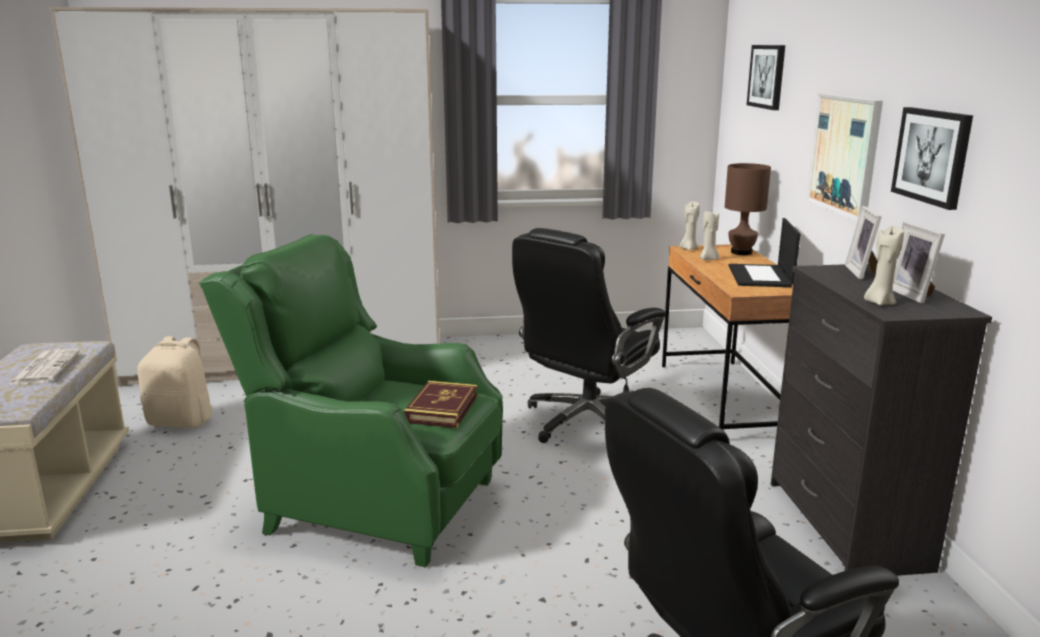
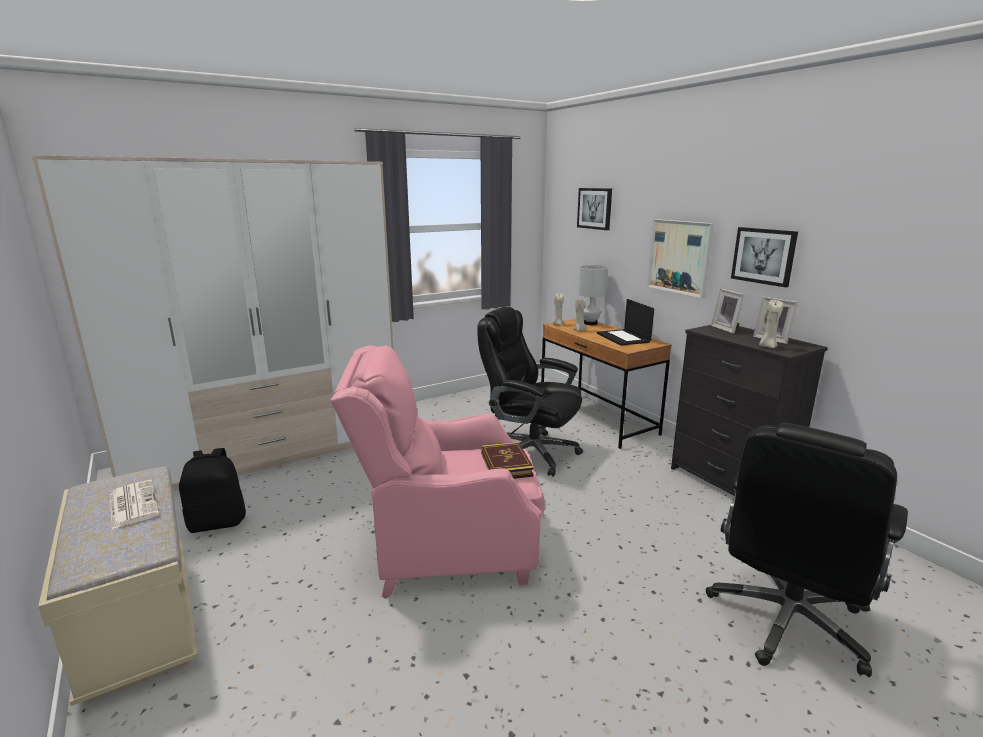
camera: 25 degrees left, 0 degrees up
beige backpack [137,336,213,428] -> black backpack [179,448,246,533]
green armchair [198,234,503,567] -> pink armchair [330,345,545,597]
black office chair [512,228,666,443] -> black office chair turned 105 degrees clockwise [477,306,583,477]
brown table lamp [725,163,771,255] -> white table lamp [579,265,608,325]

